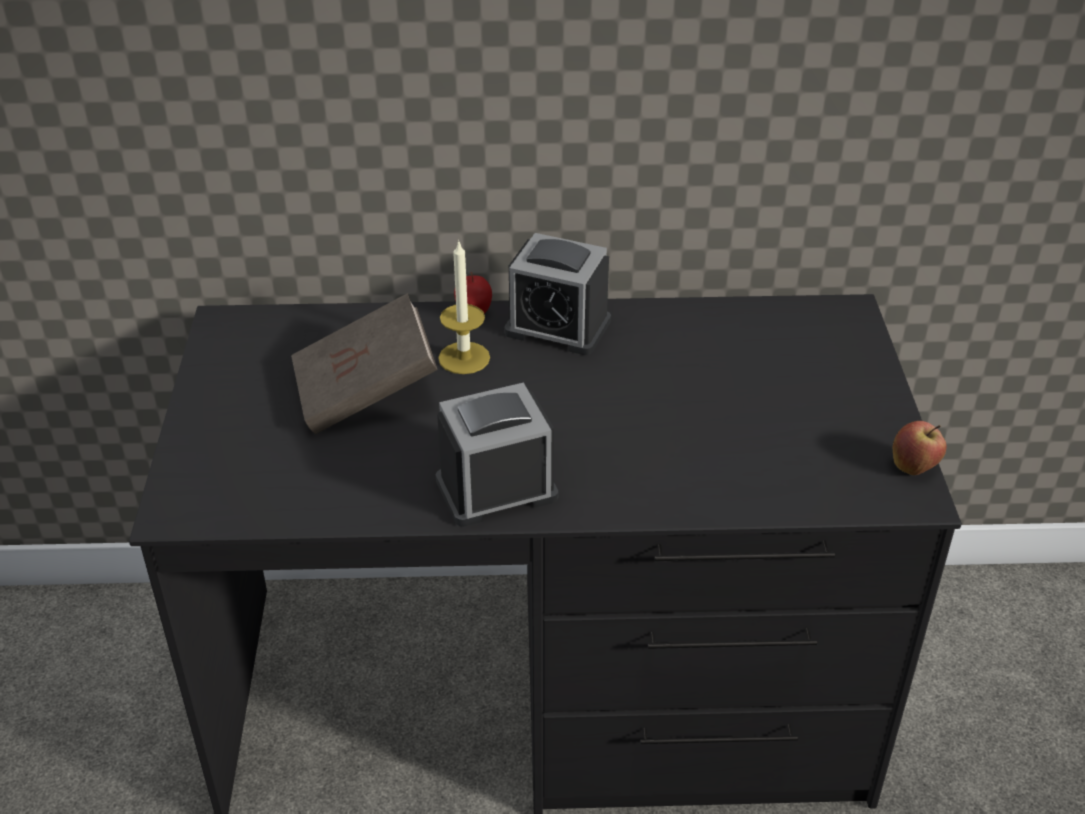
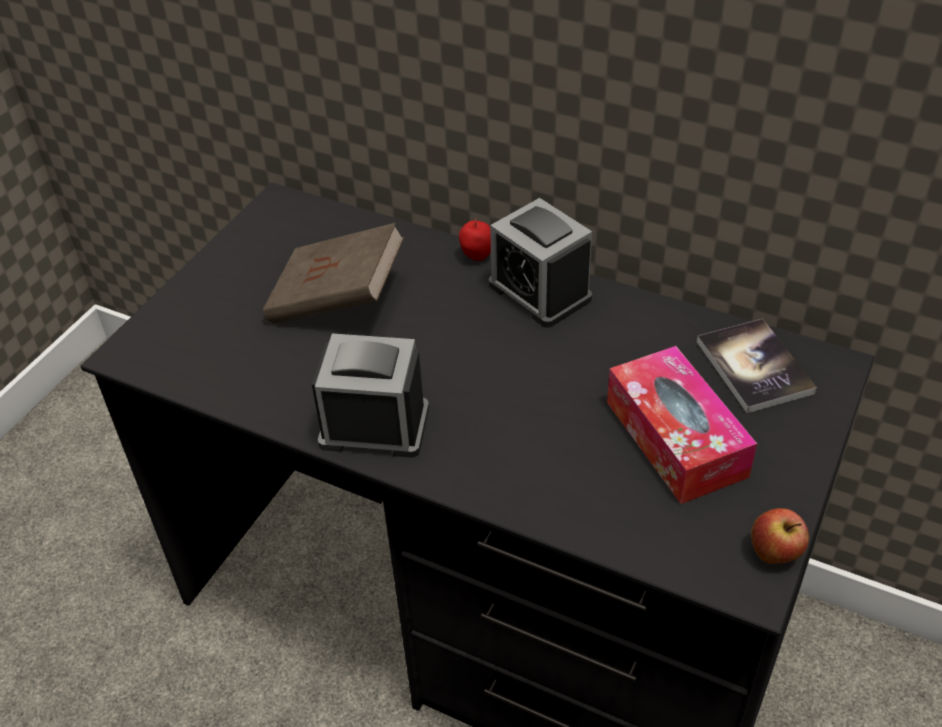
camera: 30 degrees right, 5 degrees up
candle [438,240,490,374] -> none
none -> tissue box [607,346,757,504]
none -> book [697,318,817,413]

